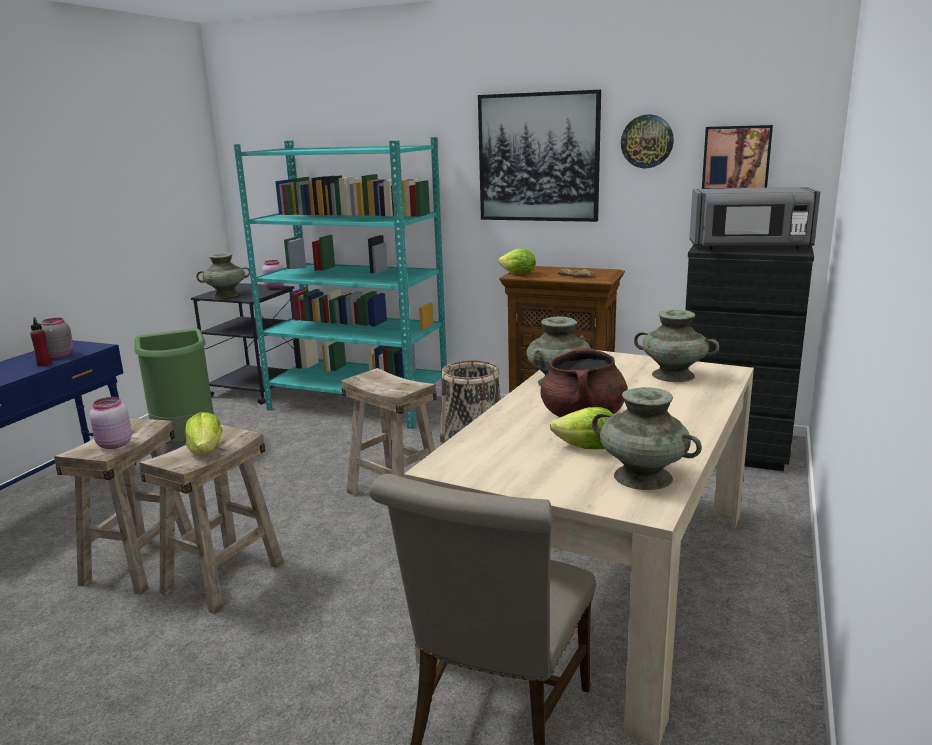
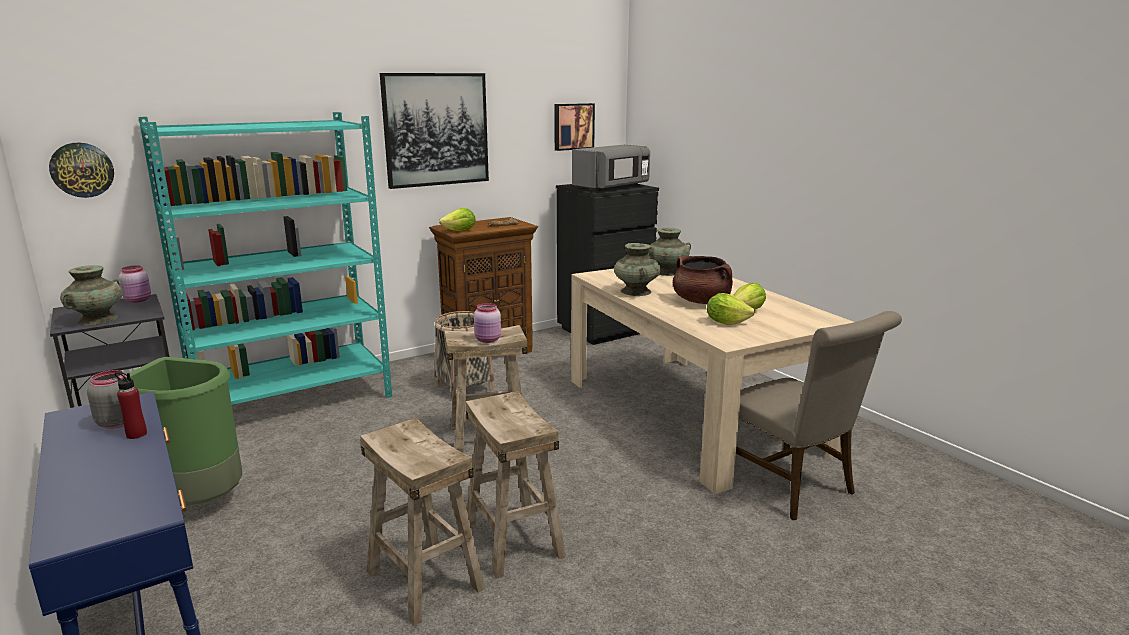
camera: 55 degrees left, 0 degrees up
pink jar [90,397,132,449] -> pink jar moved to [474,303,501,343]
lettuce [185,412,222,455] -> lettuce moved to [707,293,755,325]
turquoise vase [592,387,702,490] -> none
wall clock [621,114,674,168] -> wall clock moved to [49,143,114,198]

